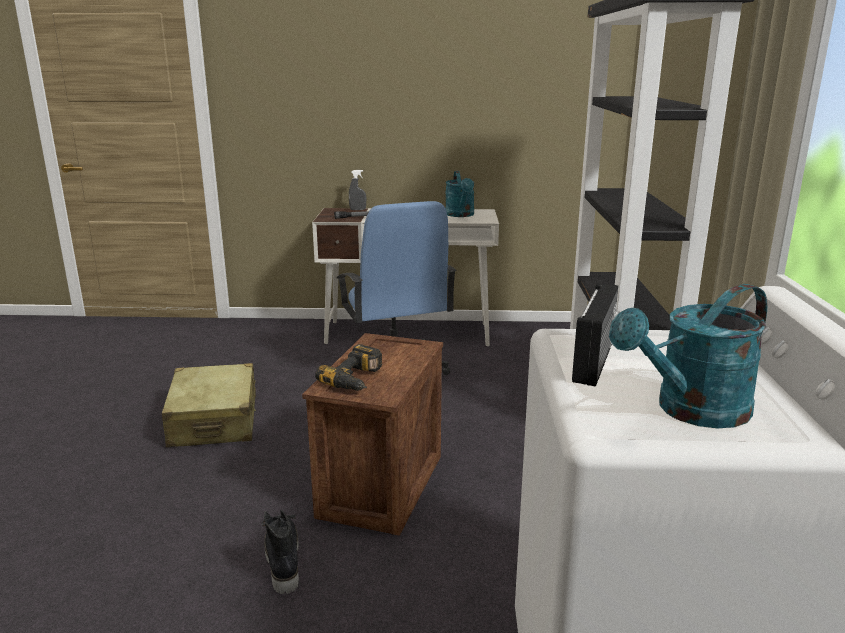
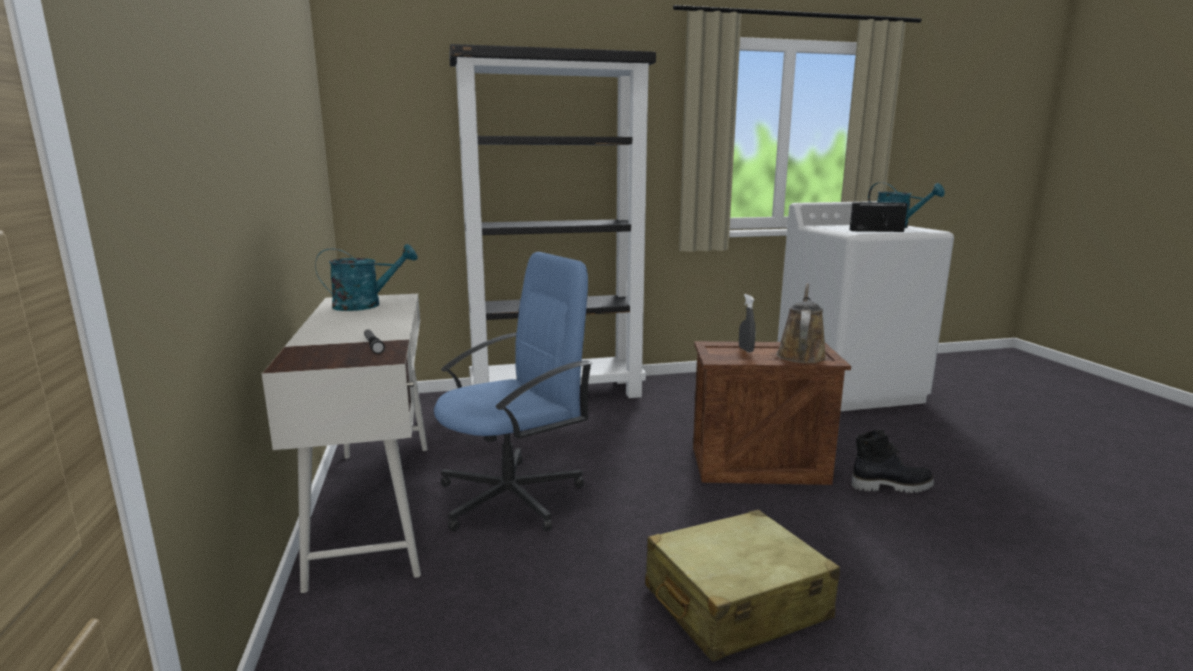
camera: 105 degrees left, 5 degrees down
black boot [261,510,299,594] -> black boot turned 150 degrees counterclockwise [851,430,934,493]
power drill [315,344,382,391] -> brown watering can [776,283,827,363]
grey spray bottle [349,170,366,210] -> grey spray bottle moved to [739,294,755,352]

